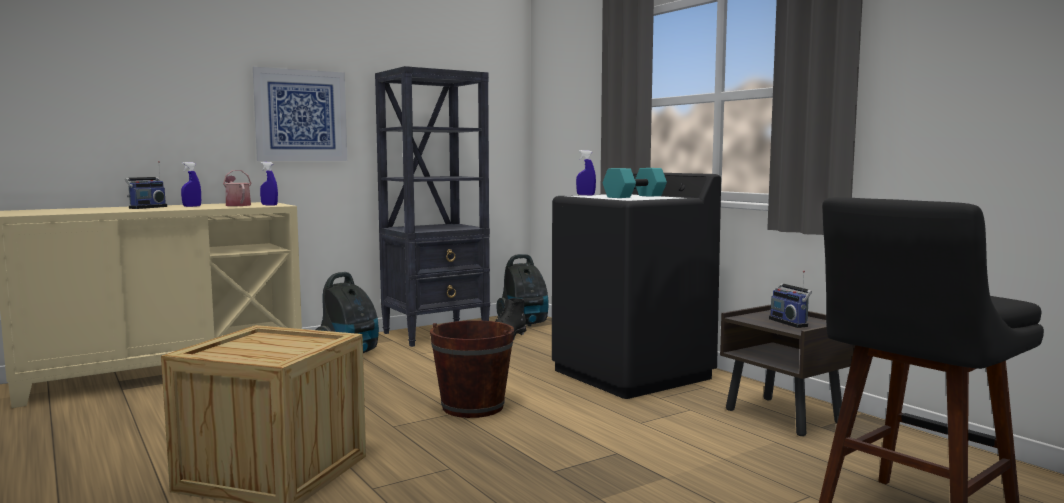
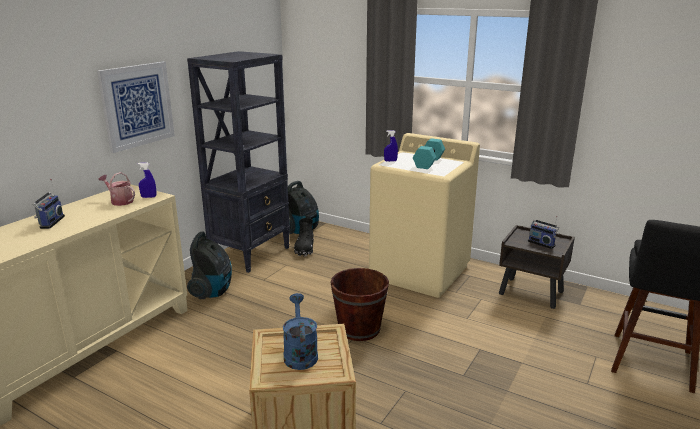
camera: 25 degrees left, 15 degrees up
blue spray bottle [181,162,201,207] -> none
black washing machine [552,172,721,399] -> beige washing machine [369,133,480,298]
none -> blue watering can [283,293,318,370]

